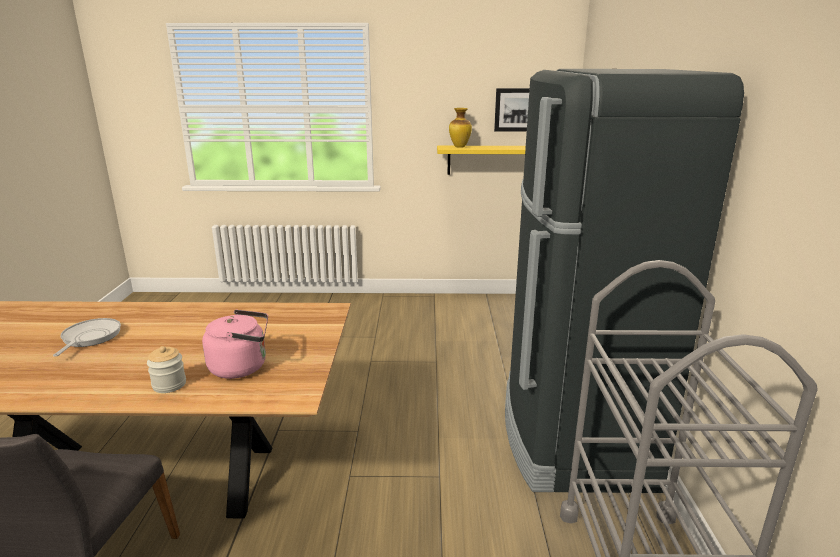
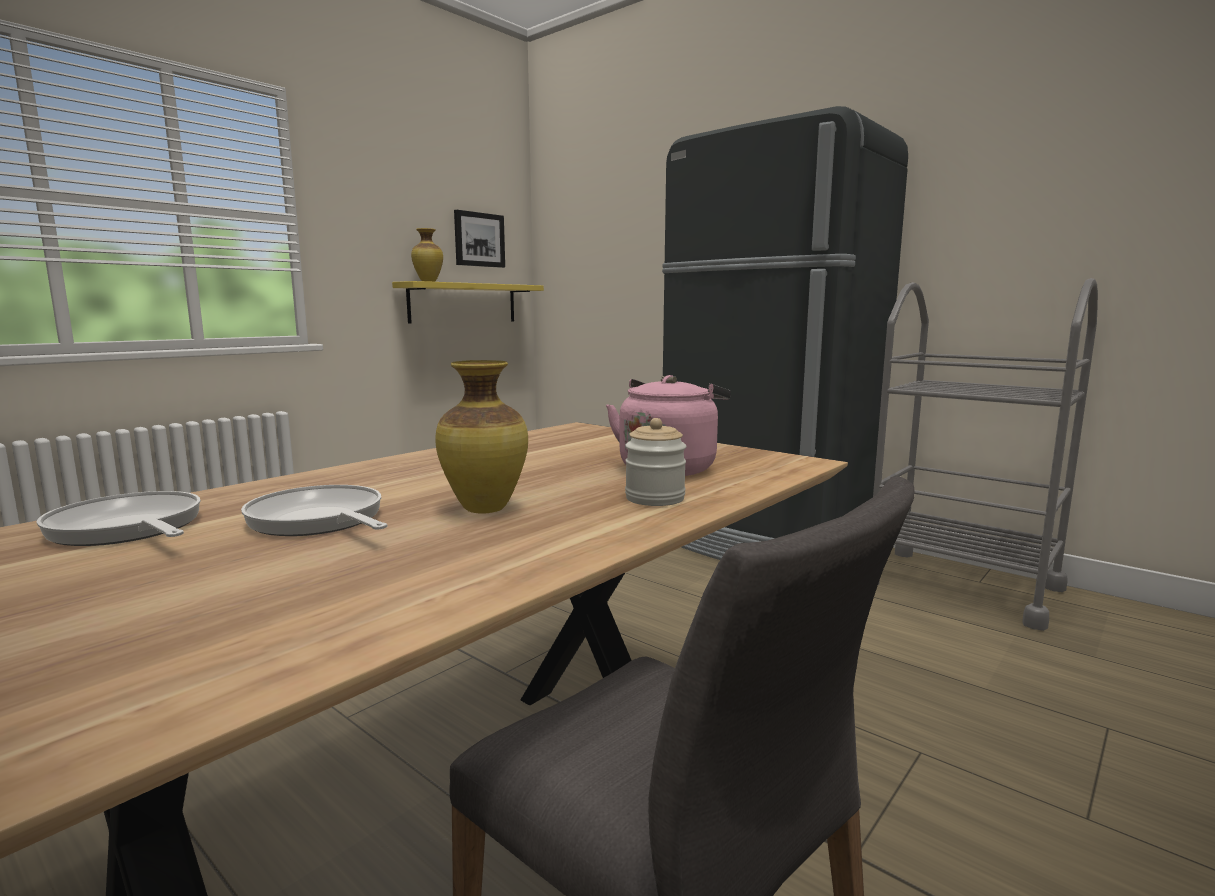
camera: 50 degrees left, 10 degrees down
none -> frying pan [36,491,201,546]
none -> vase [435,360,528,514]

